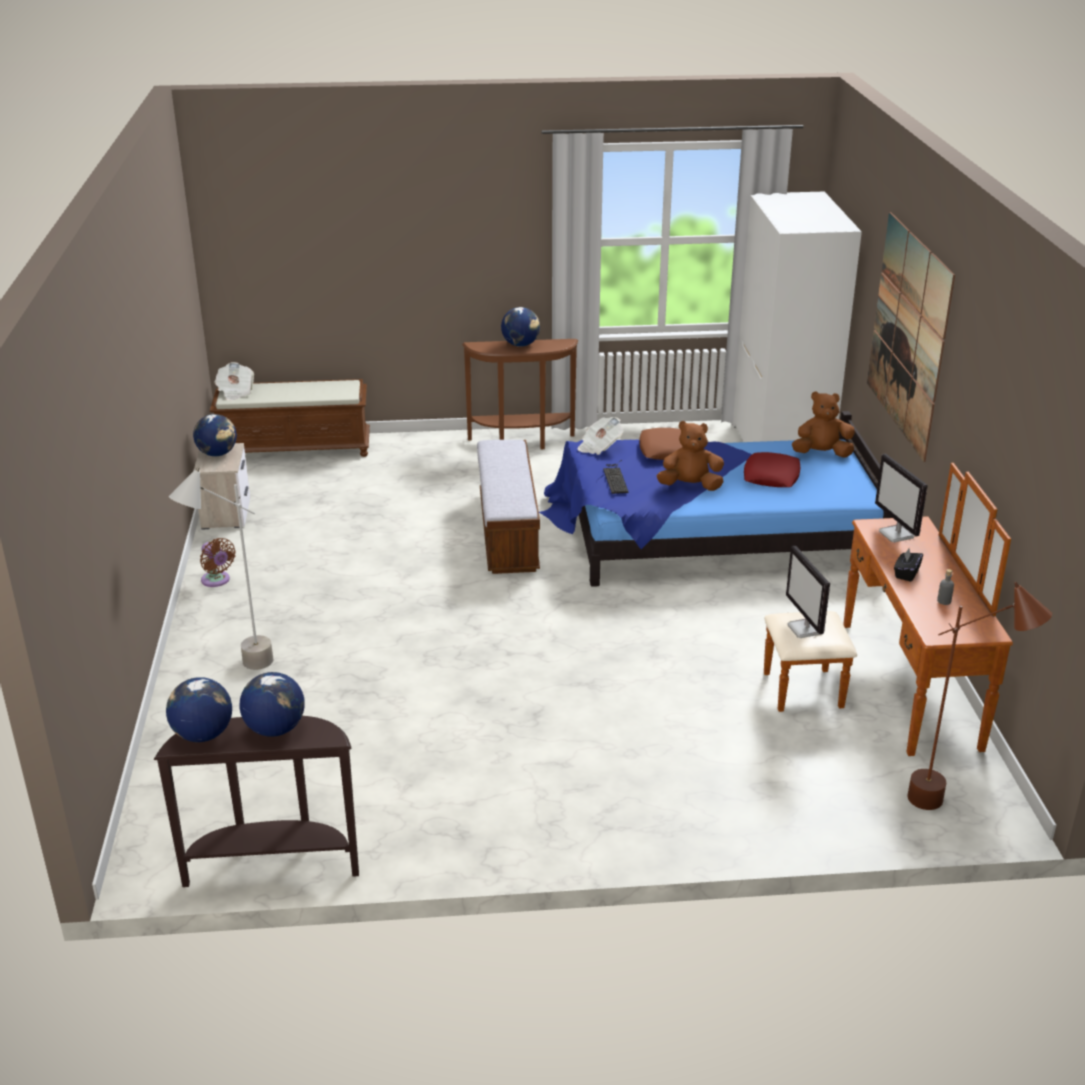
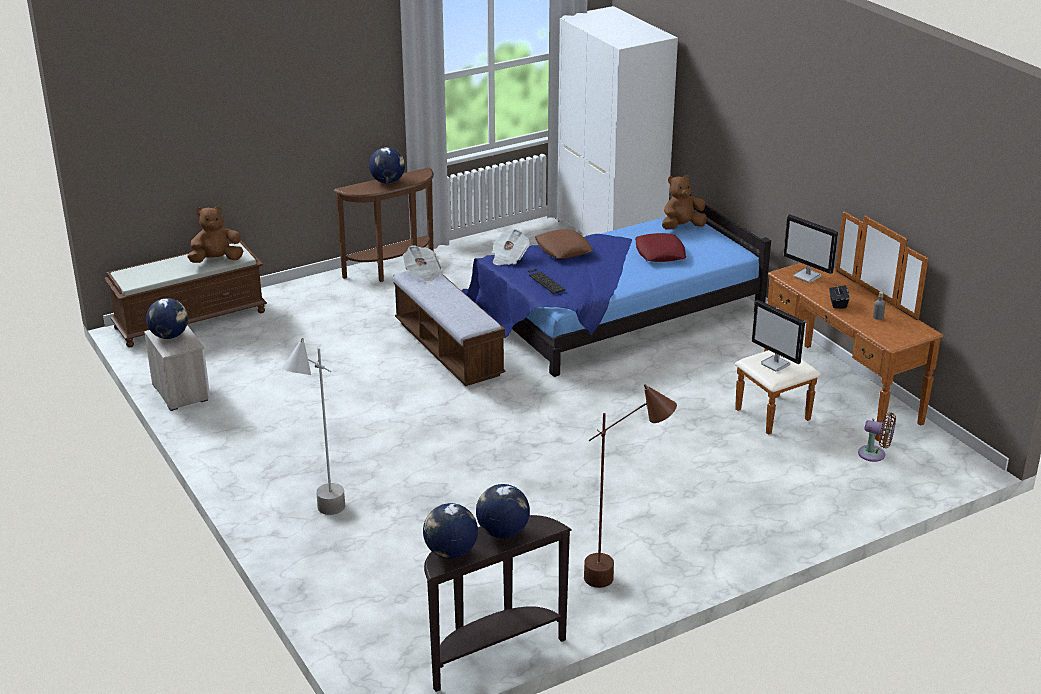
camera: 25 degrees left, 0 degrees up
brown fan [200,538,236,587] -> brown fan moved to [858,413,896,462]
newspaper [214,362,254,401] -> newspaper moved to [403,245,443,283]
brown plush toy [657,421,724,491] -> brown plush toy moved to [187,206,243,263]
picture [867,212,955,462] -> none
brown floor lamp [907,582,1052,810] -> brown floor lamp moved to [584,384,677,588]

